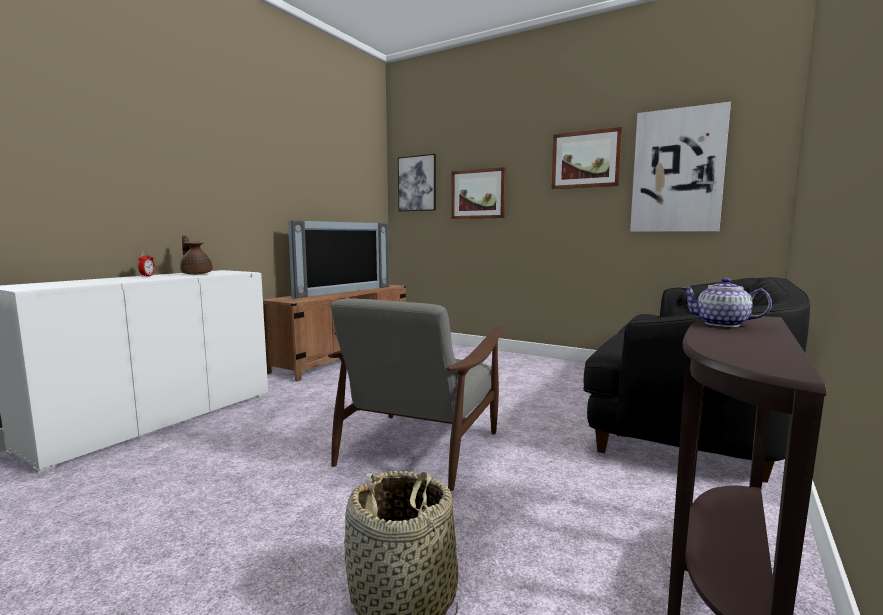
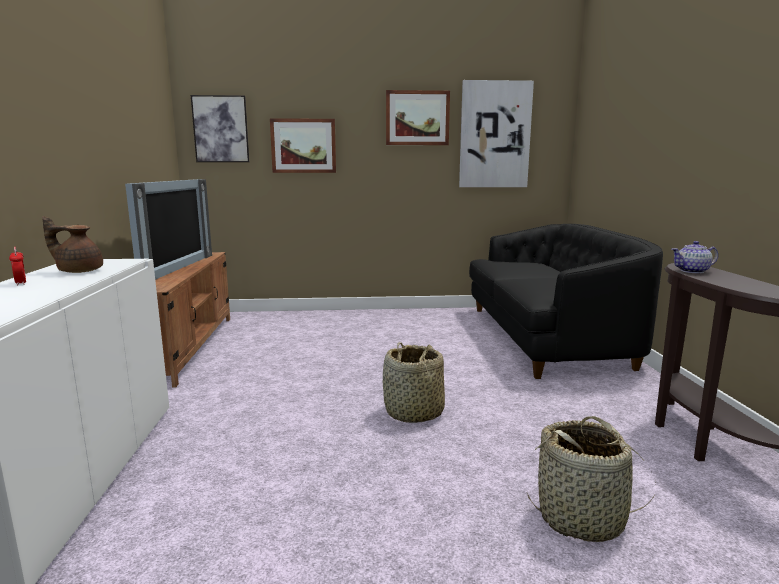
camera: 35 degrees left, 5 degrees up
grey armchair [328,298,502,491] -> basket [383,342,445,423]

